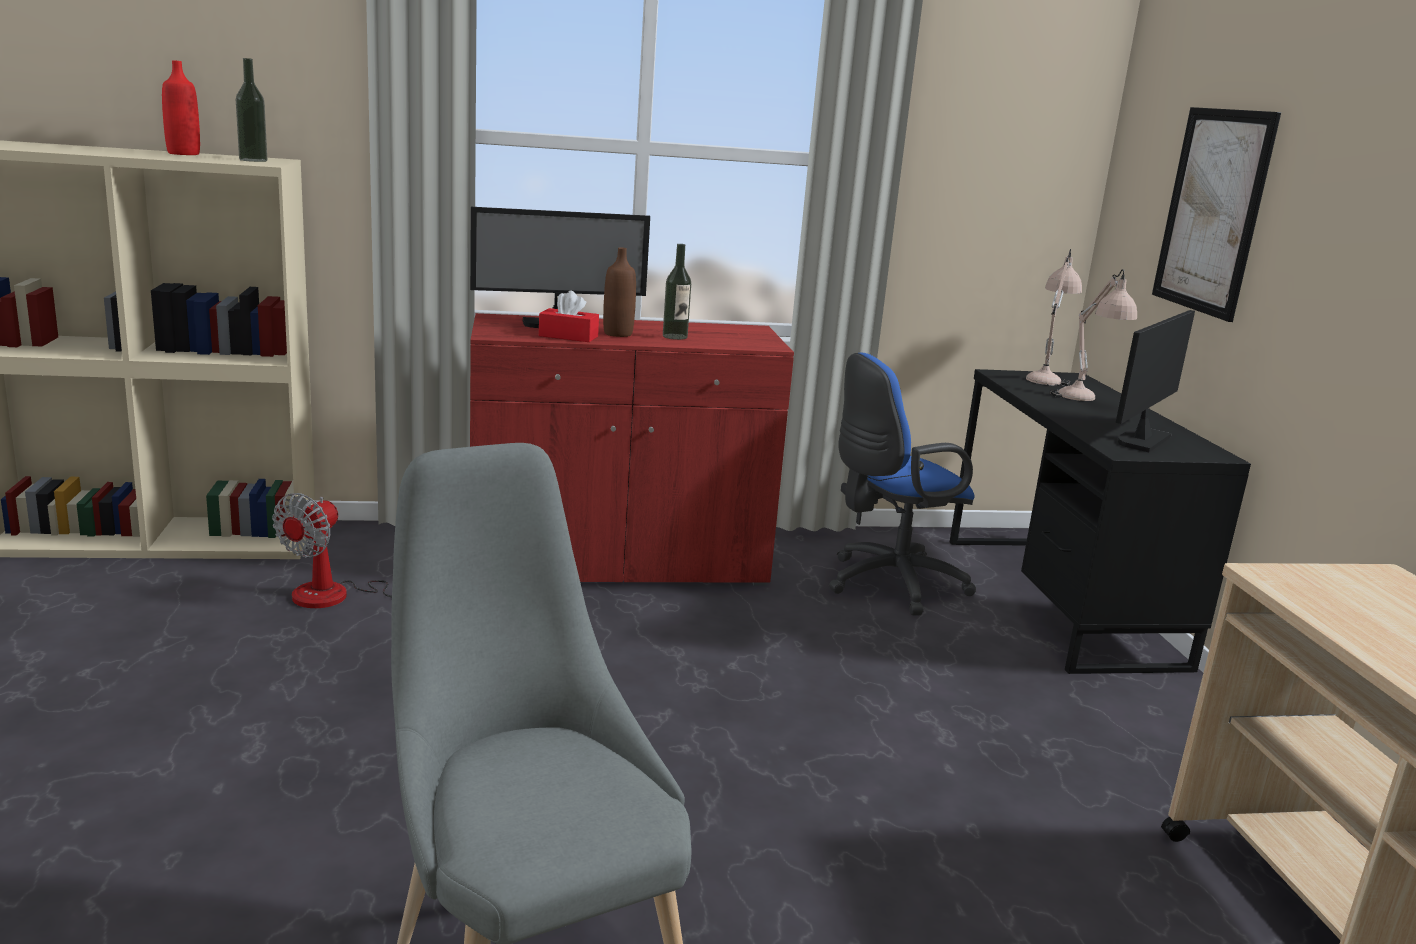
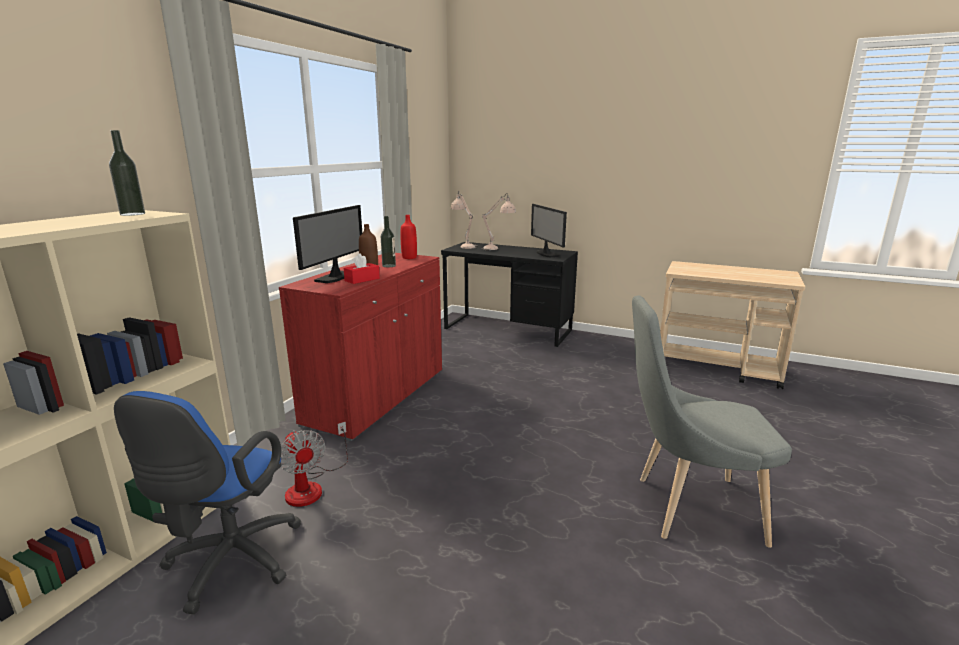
camera: 55 degrees left, 0 degrees up
red bottle [162,60,200,155] -> red bottle moved to [400,215,417,259]
blue office chair [829,353,976,615] -> blue office chair moved to [114,391,301,614]
picture [1152,107,1281,322] -> none

